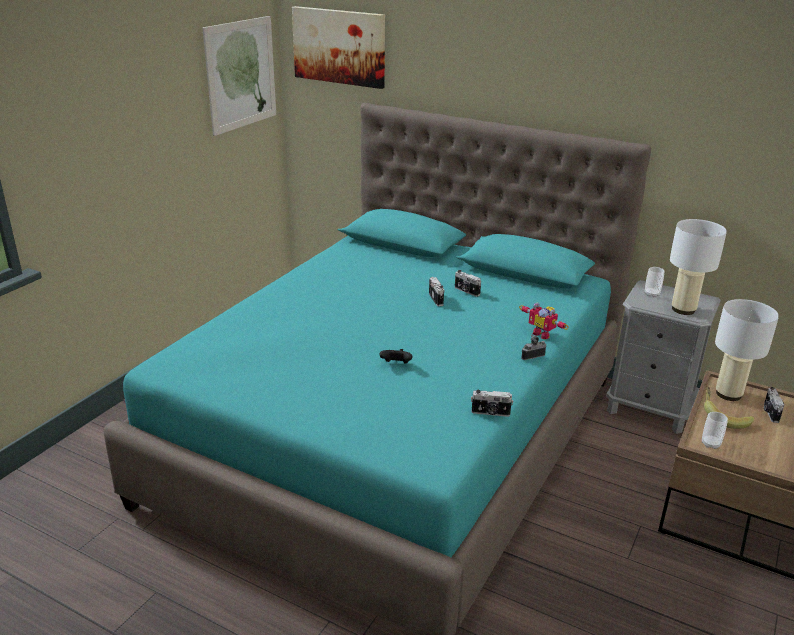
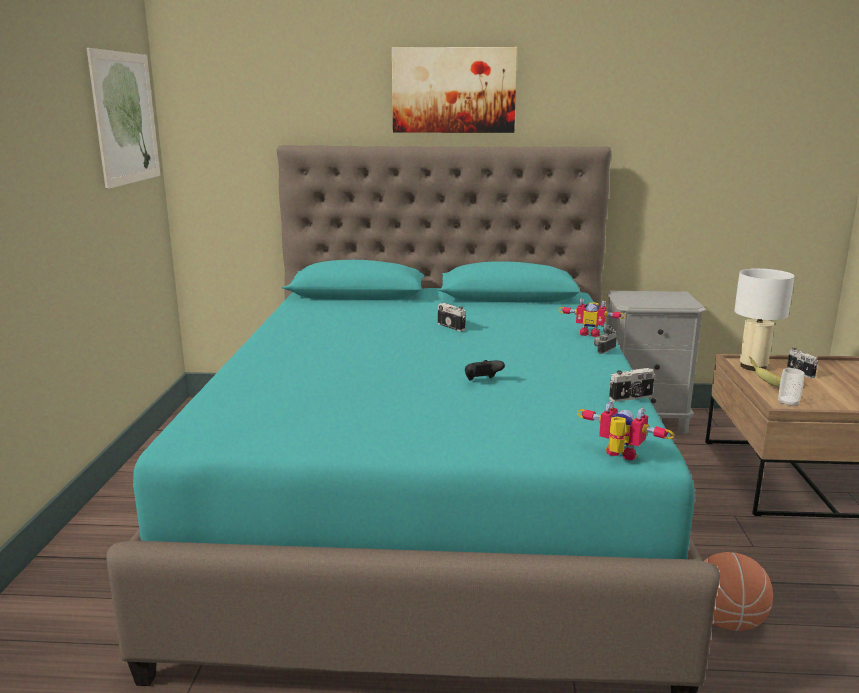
camera: 25 degrees left, 10 degrees down
picture [292,6,385,89] -> picture moved to [392,47,517,133]
camera [455,270,481,297] -> none
cup [645,267,665,297] -> none
white table lamp [670,219,727,315] -> none
none -> toy robot [577,401,674,460]
none -> basketball [704,552,773,631]

